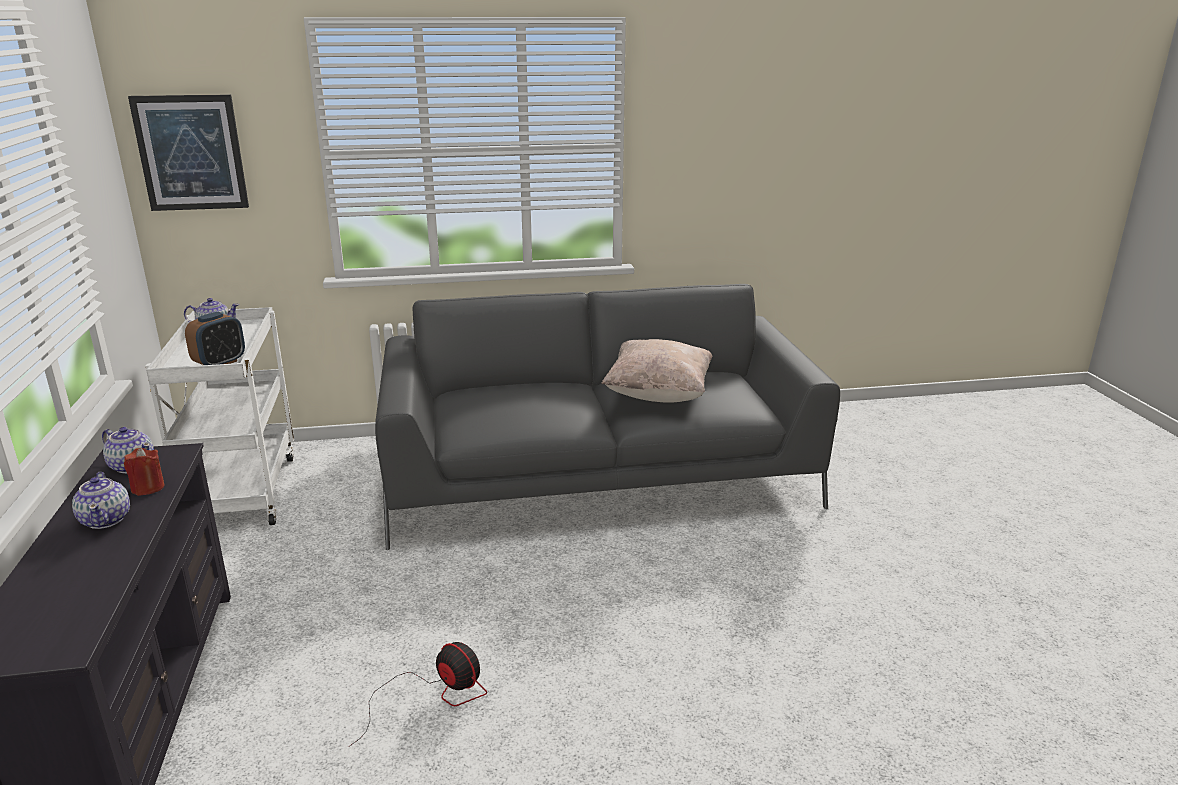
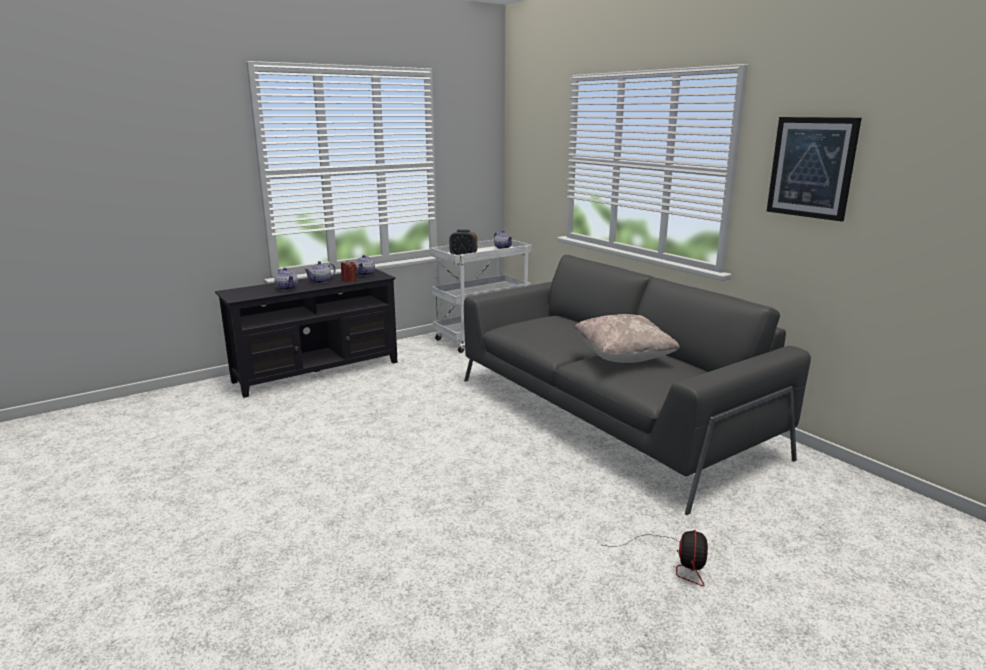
camera: 65 degrees right, 5 degrees down
picture [128,94,249,211] -> picture moved to [767,117,862,221]
fan [349,642,487,747] -> fan moved to [603,530,708,586]
none -> teapot [274,267,298,291]

